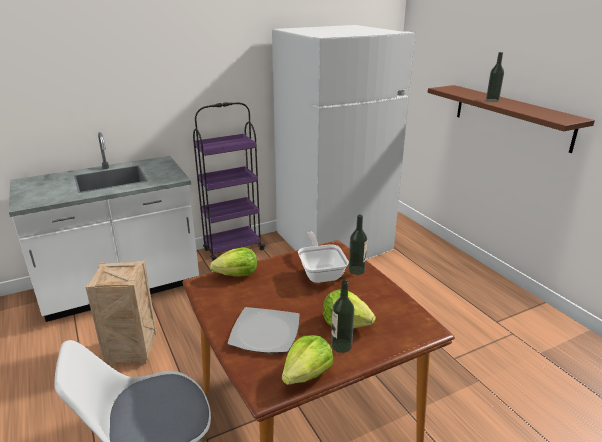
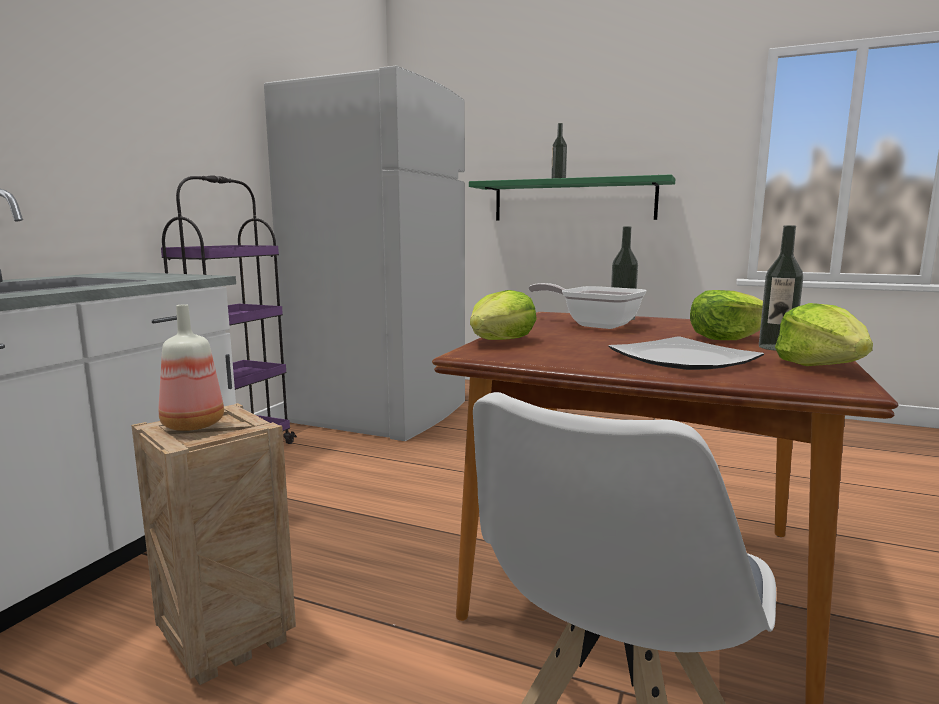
camera: 40 degrees left, 15 degrees down
brown shelf [428,85,595,153] -> green shelf [469,174,675,221]
none -> bottle [159,304,224,431]

